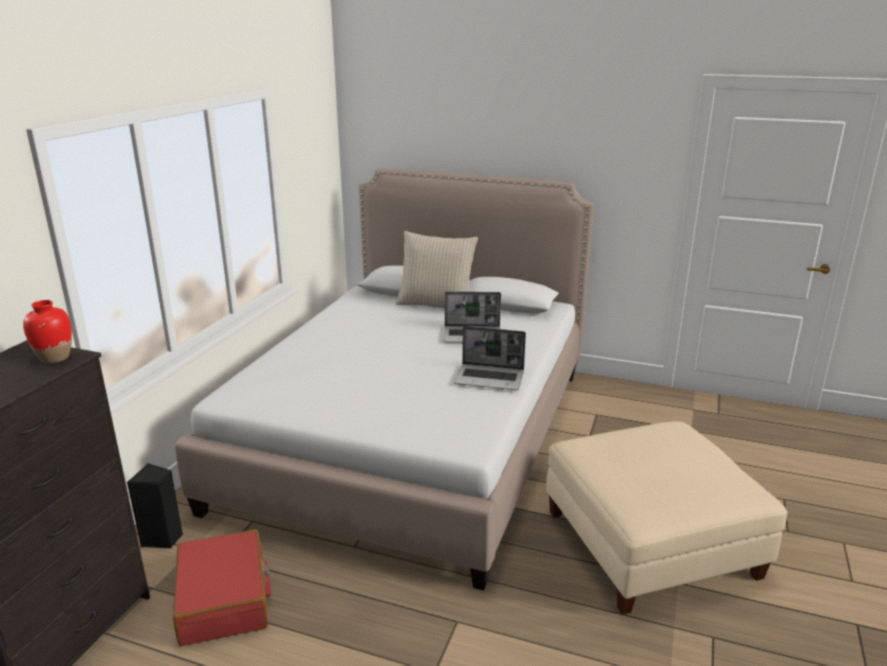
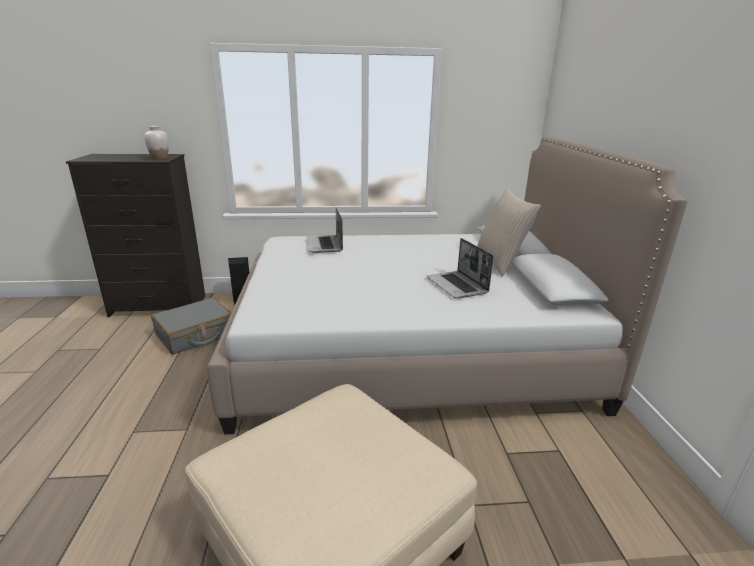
camera: 65 degrees right, 0 degrees up
red vase [23,300,72,363] -> white vase [144,126,169,160]
red suitcase [173,529,271,646] -> grey suitcase [151,298,231,354]
laptop [454,326,526,390] -> laptop moved to [306,208,343,253]

